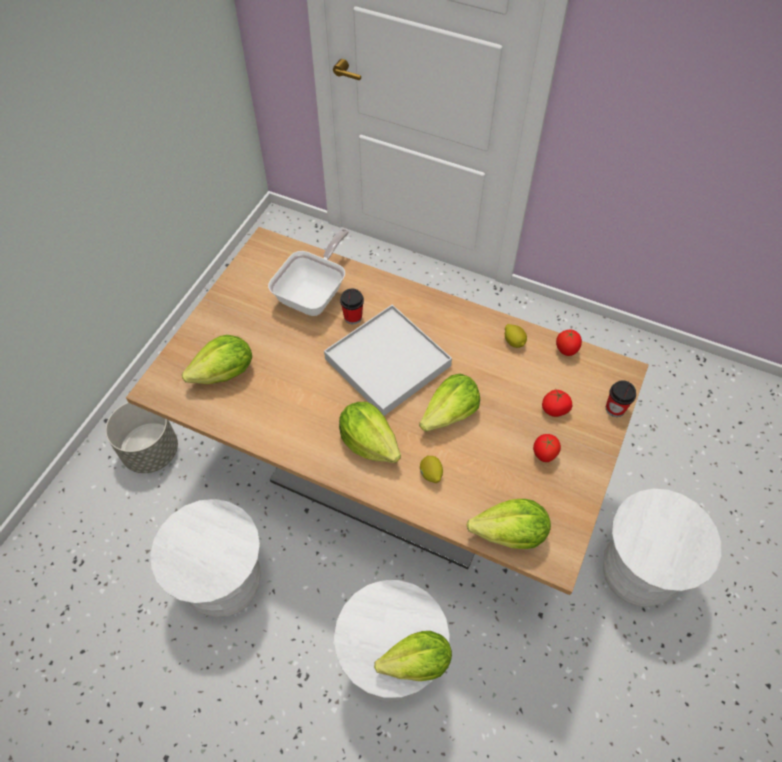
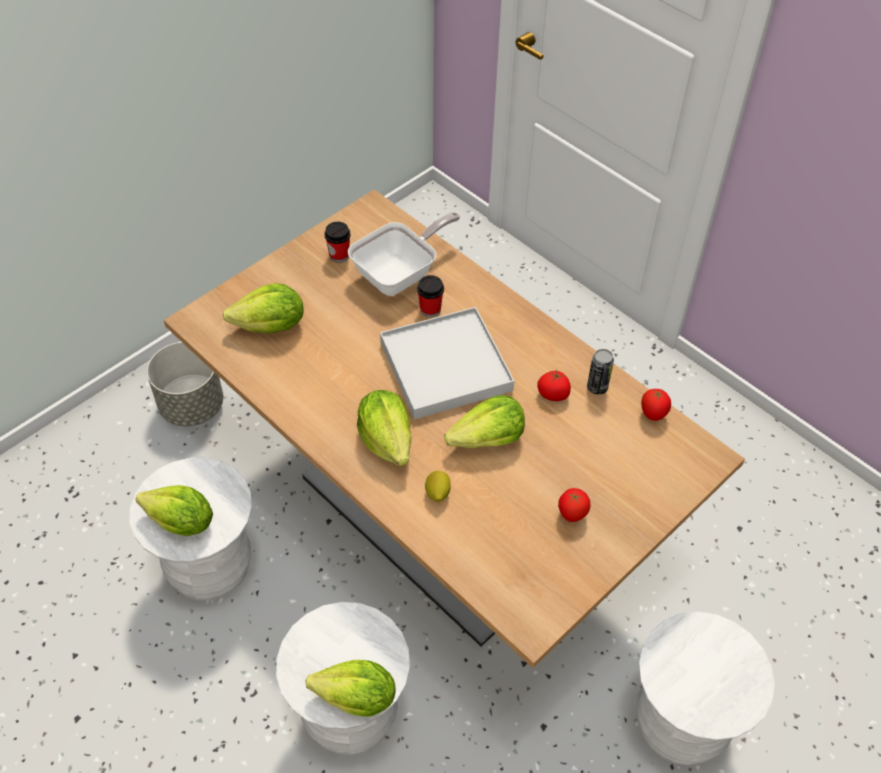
camera: 20 degrees right, 5 degrees down
lettuce [467,499,551,549] -> lettuce moved to [136,485,213,536]
lemon [505,324,527,348] -> can [587,349,614,395]
tomato [542,390,572,417] -> tomato moved to [537,369,571,401]
cup [606,381,636,417] -> cup moved to [324,222,351,263]

